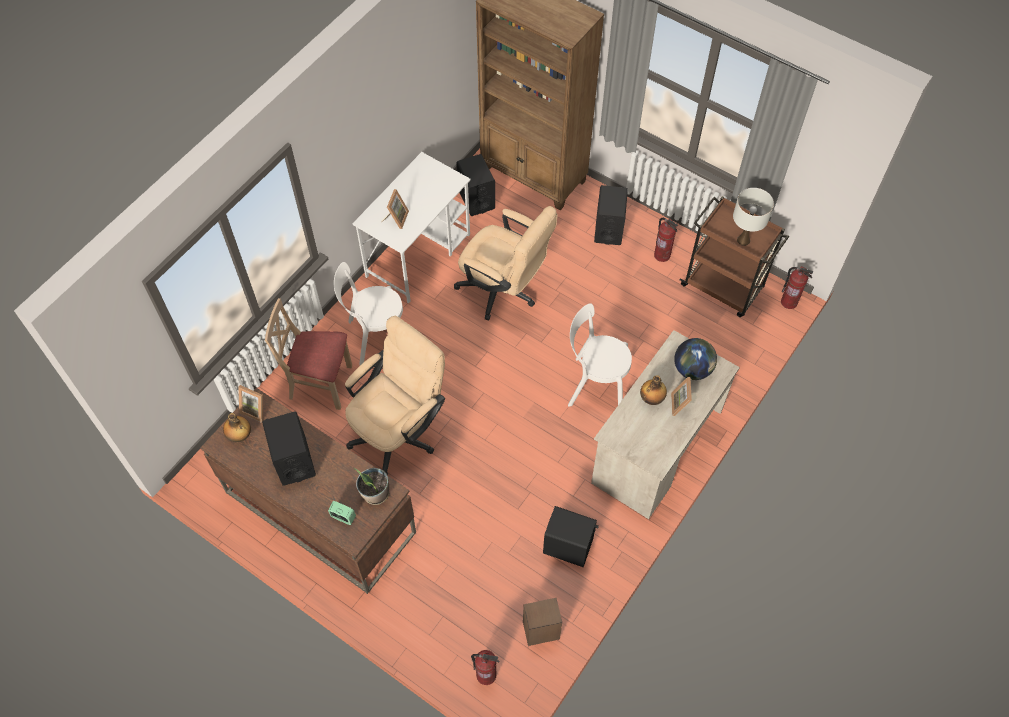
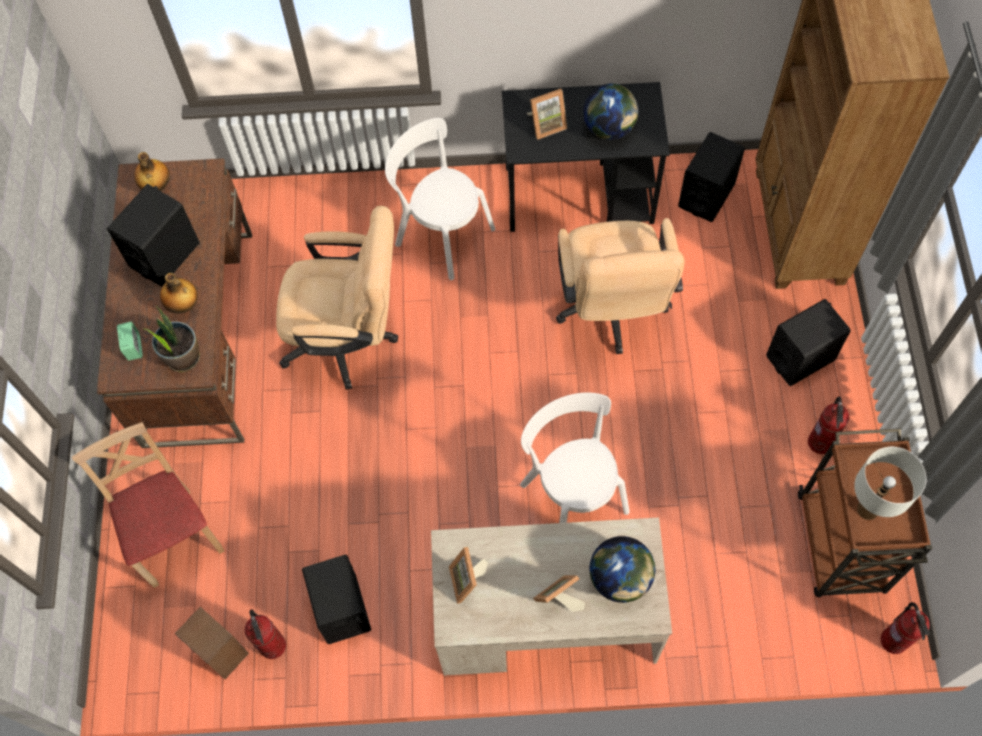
camera: 55 degrees right, 5 degrees up
picture frame [238,385,263,423] -> picture frame moved to [449,547,488,604]
beige chair [265,298,352,410] -> beige chair moved to [72,422,224,588]
white desk [352,152,471,303] -> black desk [502,82,670,232]
fire extinguisher [471,650,499,685] -> fire extinguisher moved to [244,609,286,659]
bottle [640,375,667,405] -> bottle moved to [160,273,198,314]
none -> globe [583,83,639,140]

